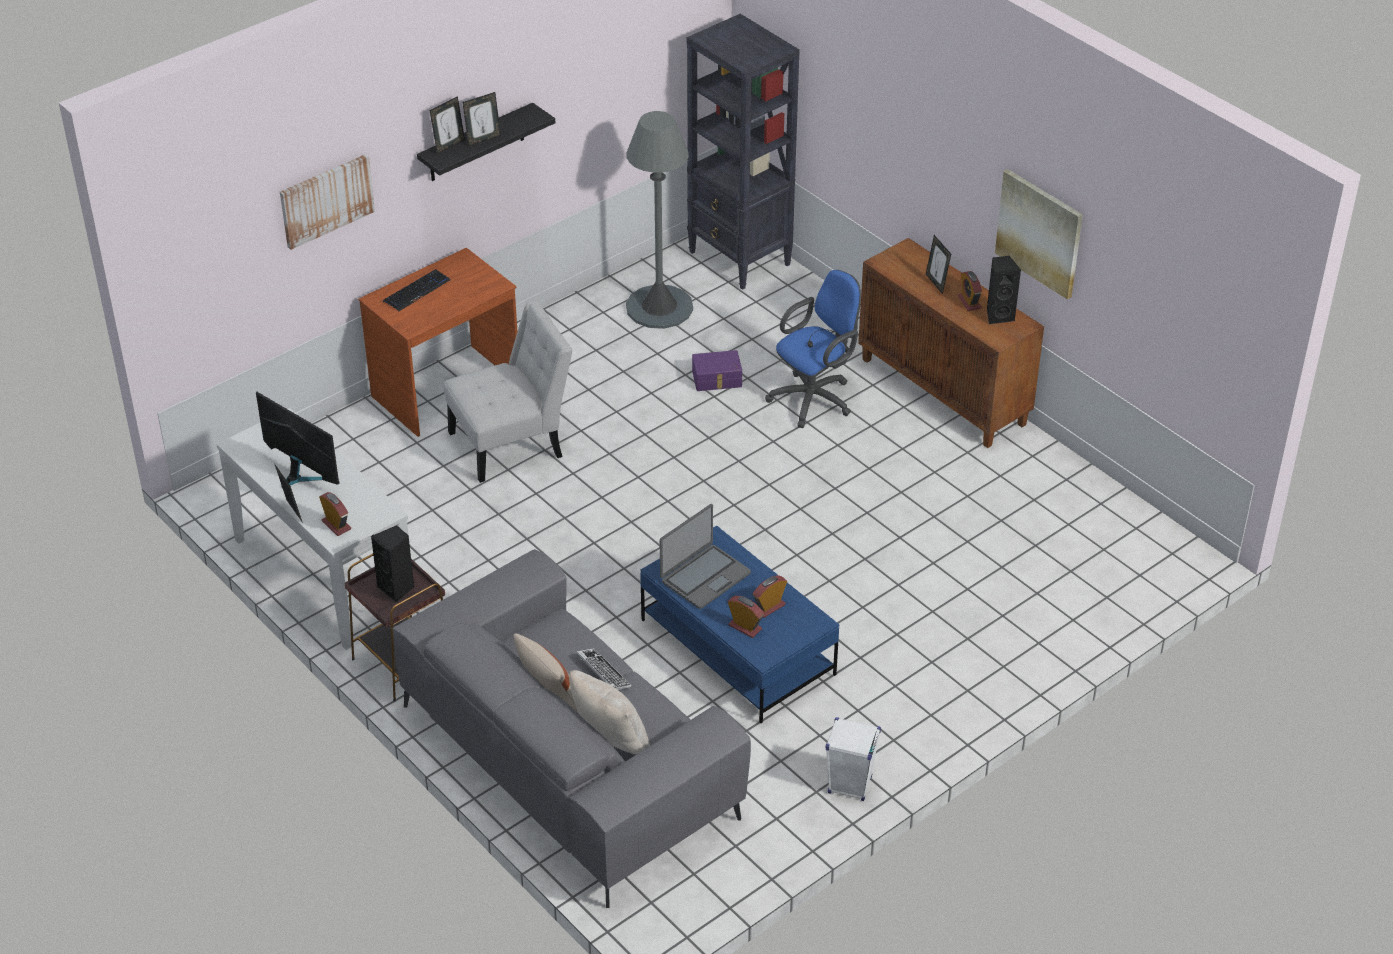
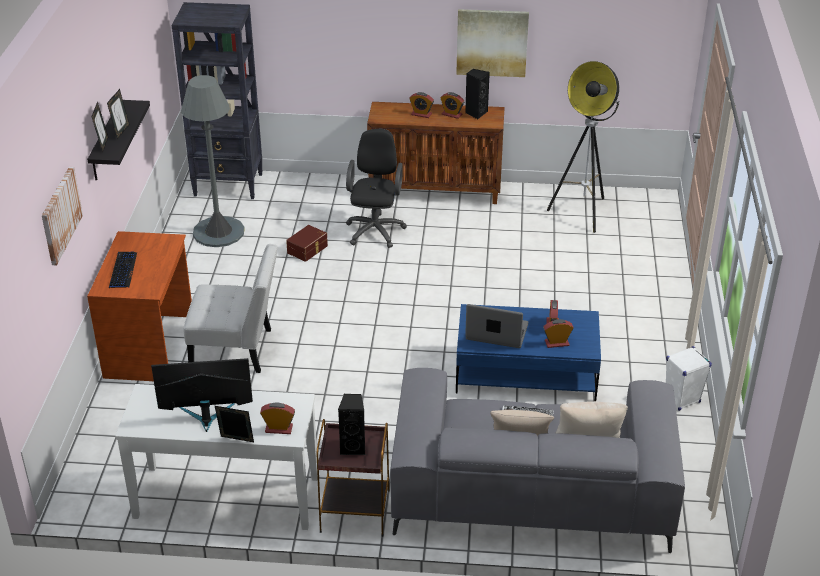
camera: 45 degrees left, 5 degrees down
white chair [444,301,573,483] -> white chair turned 75 degrees clockwise [183,244,278,373]
laptop [660,504,751,609] -> laptop turned 75 degrees counterclockwise [465,304,528,348]
purple storage box [692,350,742,391] -> brown storage box [286,225,328,262]
blue office chair [765,270,861,428] -> black office chair [346,129,407,248]
picture frame [926,235,951,294] -> alarm clock [409,92,434,118]
none -> floor lamp [547,61,620,233]

